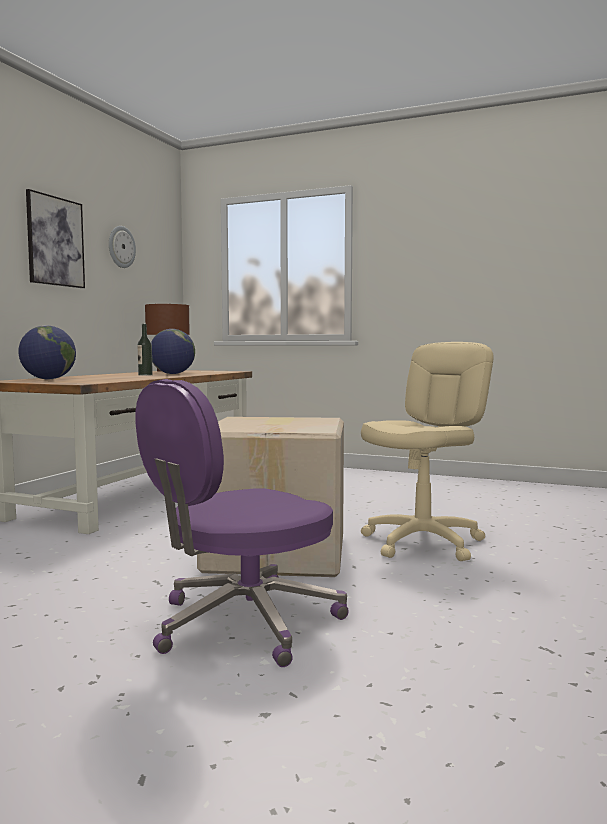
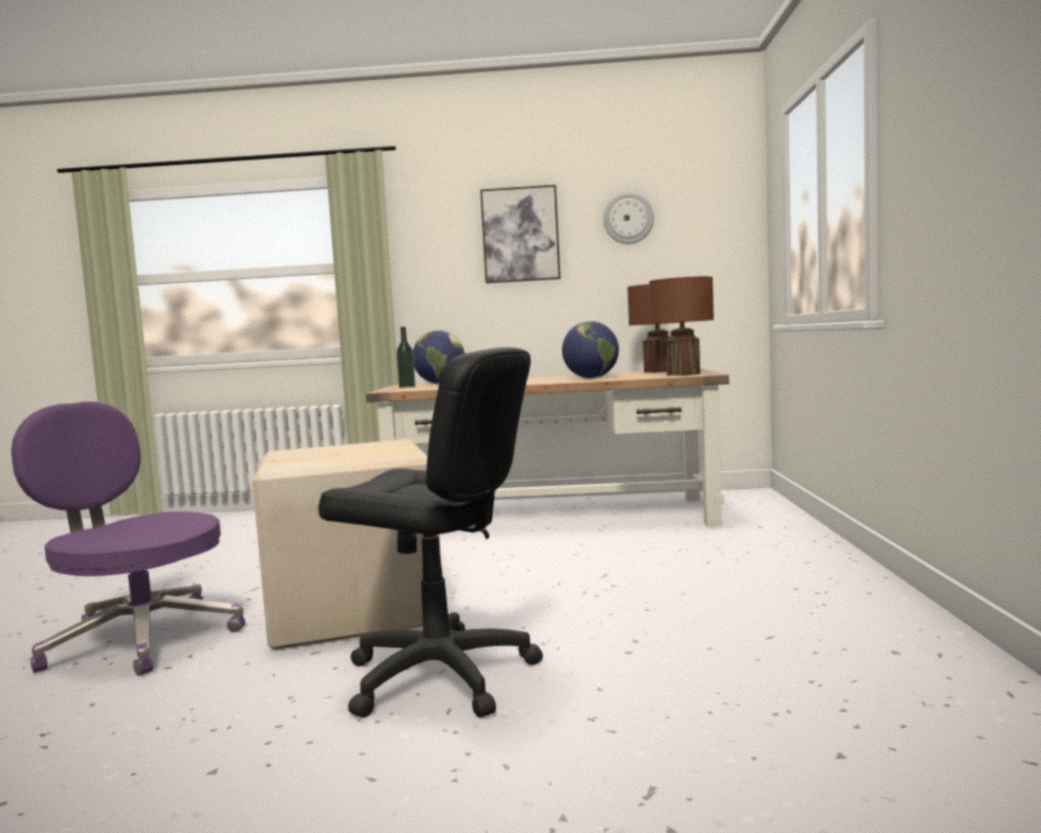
camera: 70 degrees right, 0 degrees up
bottle [138,324,153,376] -> bottle moved to [396,327,416,388]
beige office chair [361,342,494,561] -> black office chair [318,347,543,717]
none -> brown table lamp [649,276,714,376]

